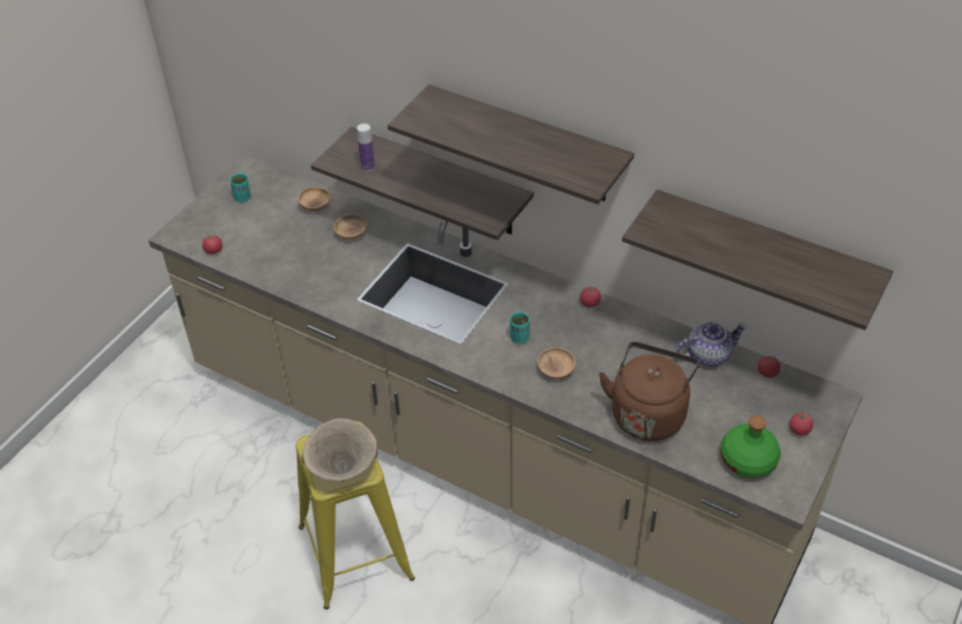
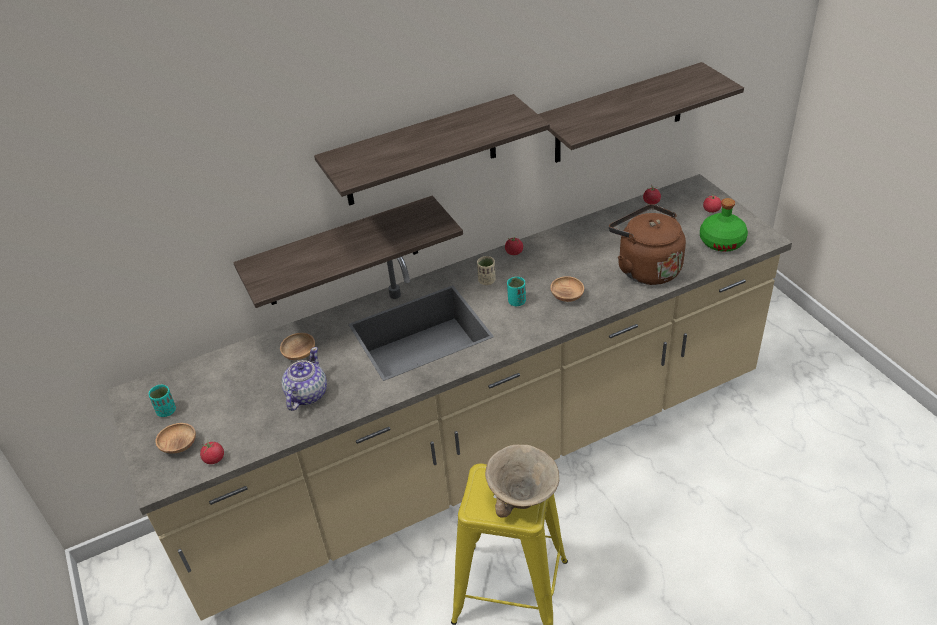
camera: 55 degrees left, 5 degrees down
brown bowl [298,187,331,211] -> brown bowl moved to [155,423,196,454]
bottle [357,123,375,171] -> none
teapot [676,322,747,367] -> teapot moved to [282,347,327,411]
none -> beige cup [477,256,495,285]

